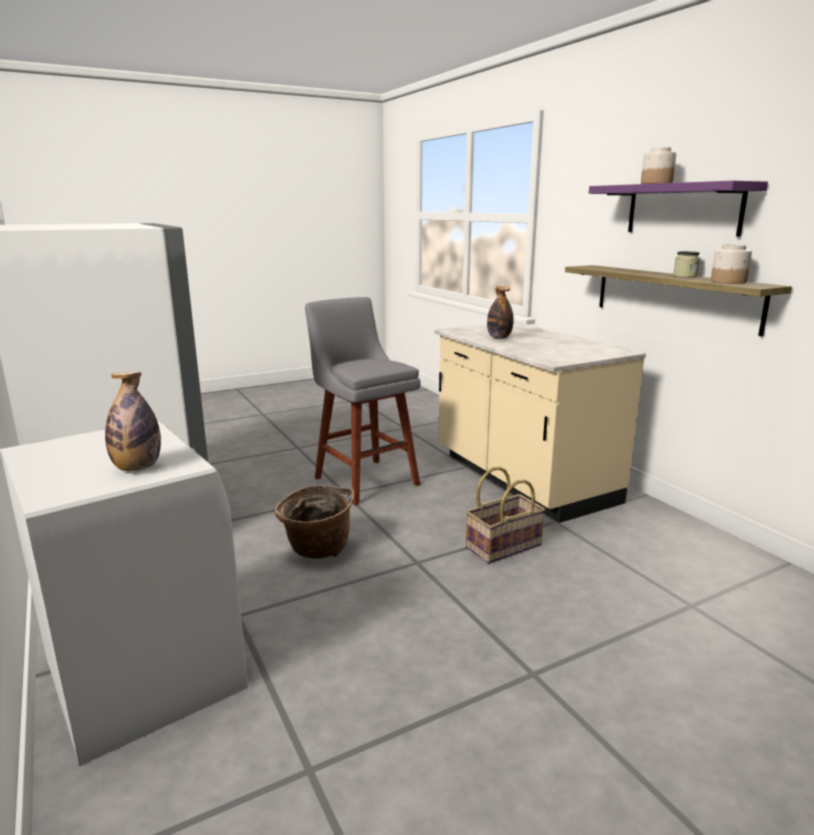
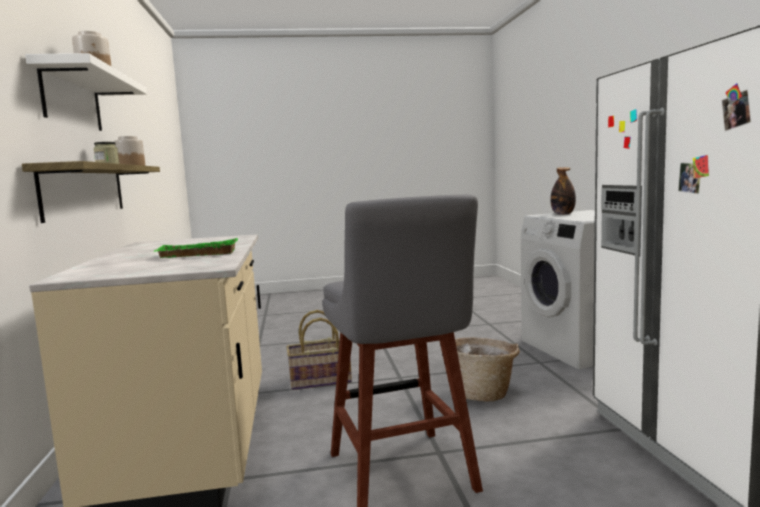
camera: 160 degrees left, 10 degrees down
bottle [487,286,513,339] -> green tray [153,238,238,258]
purple shelf [589,180,768,236] -> white shelf [25,53,147,131]

